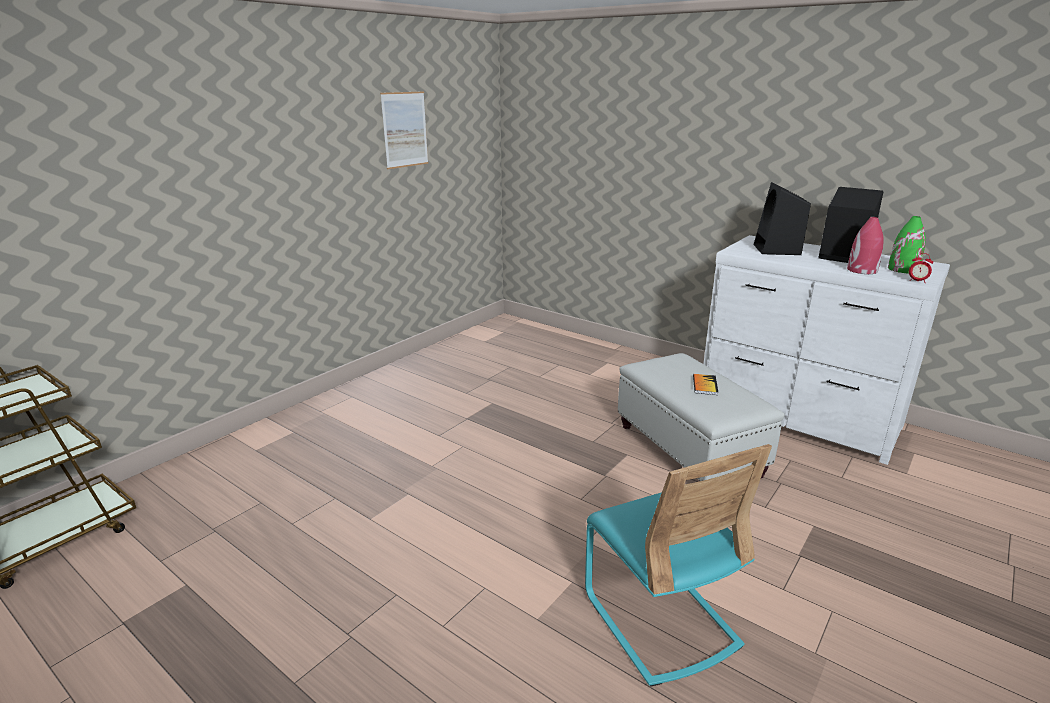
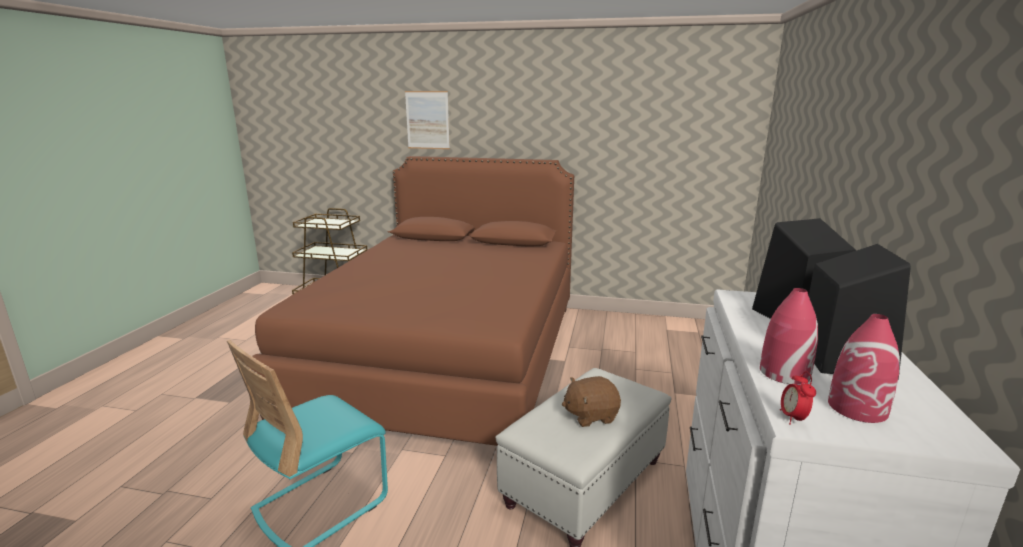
camera: 65 degrees right, 5 degrees down
picture [380,91,428,169] -> picture moved to [405,91,450,149]
book [693,374,718,395] -> brown plush toy [562,376,621,427]
green vase [888,216,926,273] -> red vase [828,314,900,423]
none -> brown bed [248,156,574,446]

